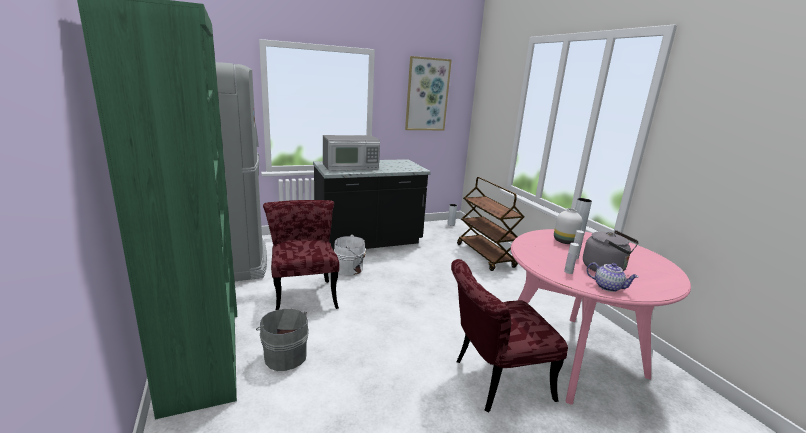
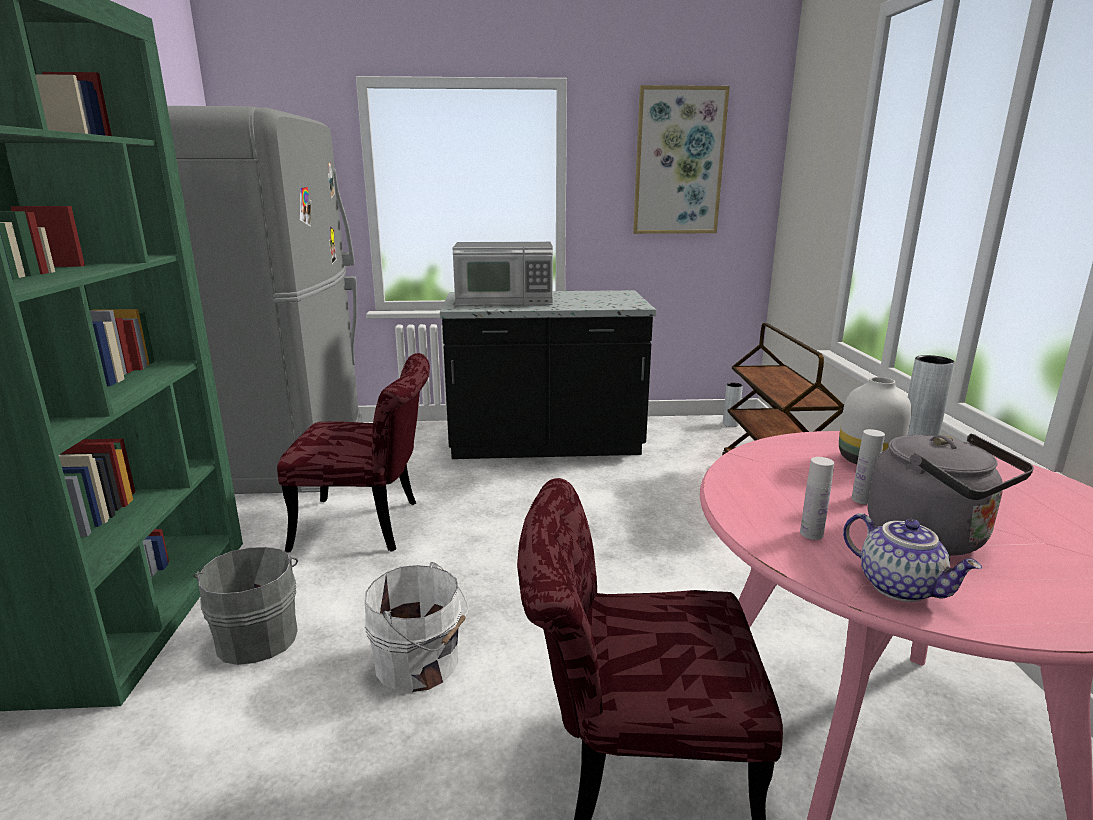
camera: 20 degrees right, 0 degrees up
red chair [263,200,340,310] -> red chair turned 90 degrees clockwise [277,353,430,553]
white bucket [334,235,366,275] -> white bucket moved to [365,562,469,692]

